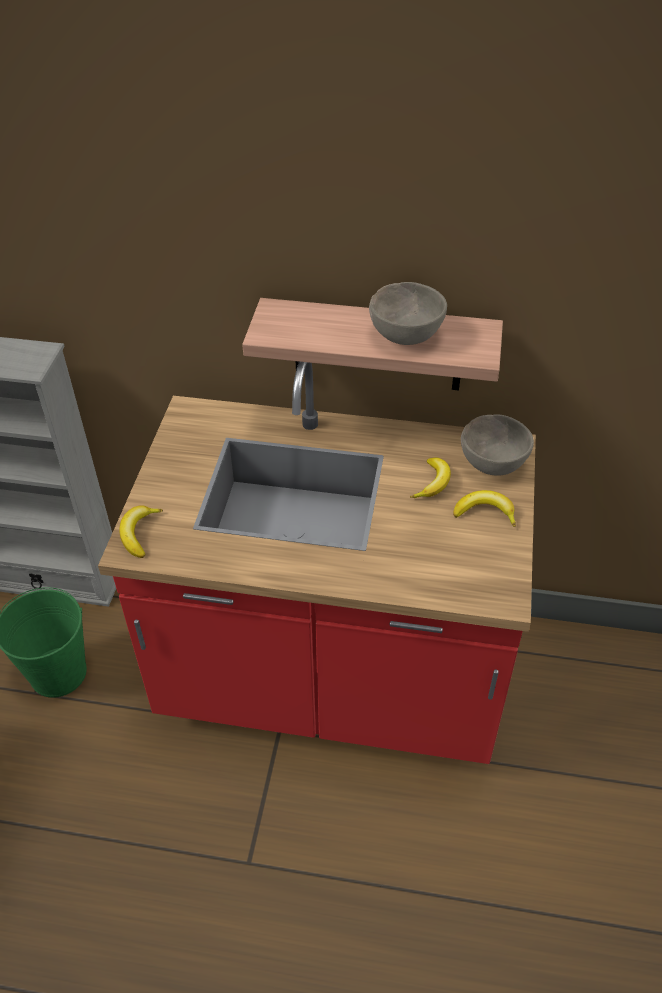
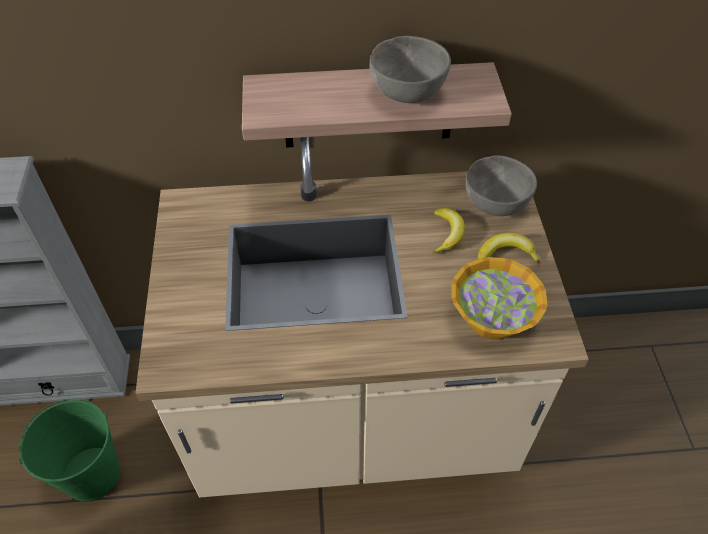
camera: 15 degrees left, 5 degrees up
red counter [98,362,536,764] -> beige counter [135,137,589,497]
banana [119,505,163,558] -> none
none -> bowl [452,257,547,340]

